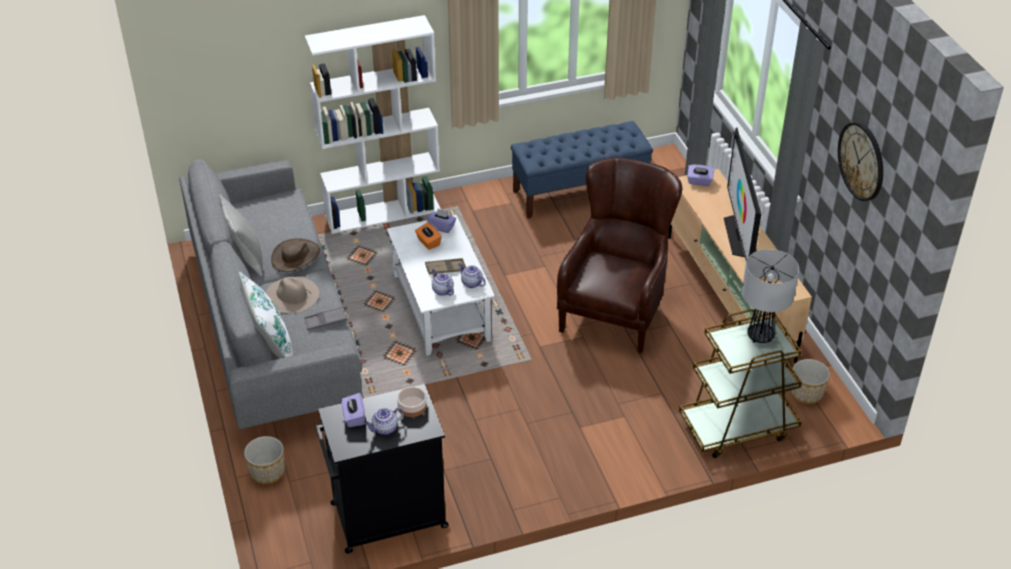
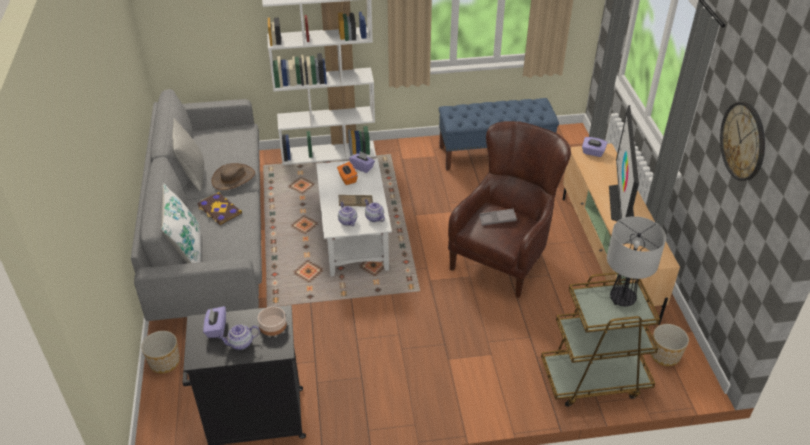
camera: 10 degrees right, 0 degrees up
beige hat [266,277,319,314] -> book [197,192,242,225]
grey tray [304,306,347,331] -> grey tray moved to [479,209,517,226]

